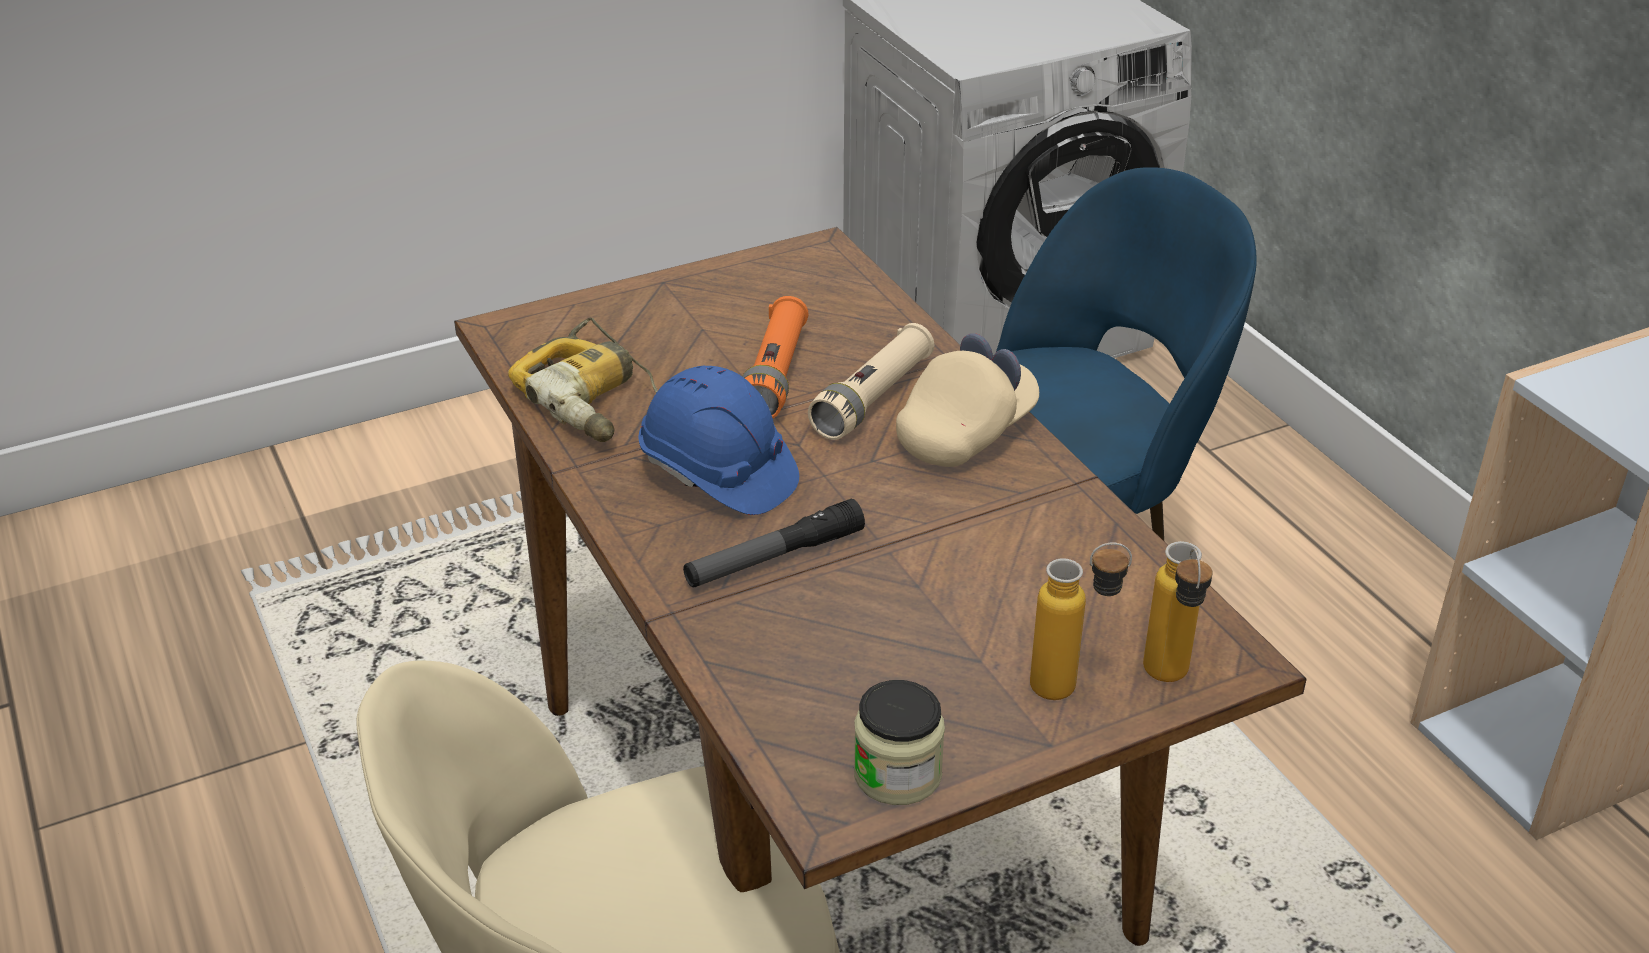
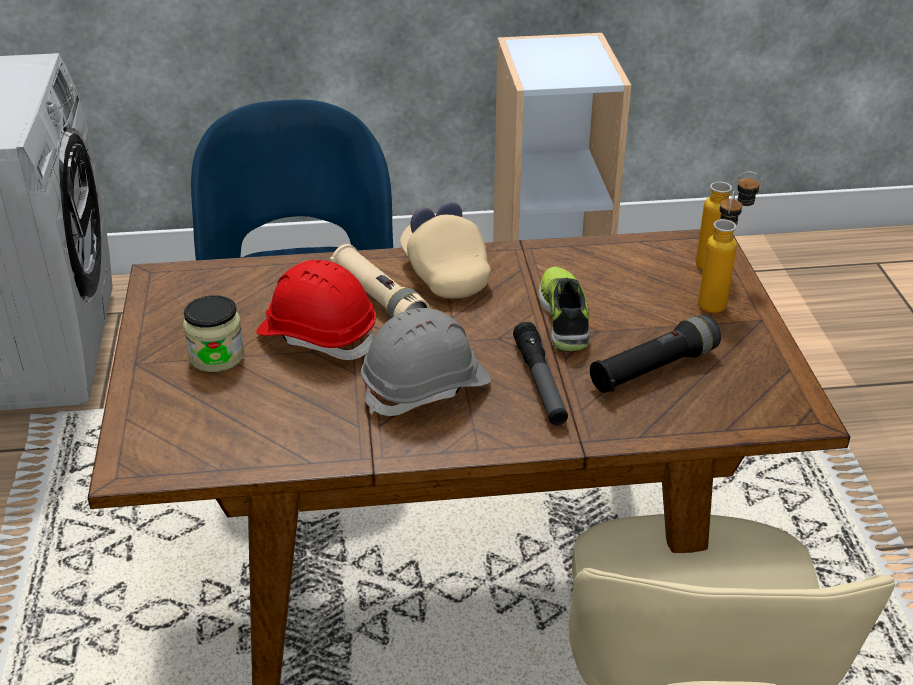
camera: 70 degrees left, 0 degrees up
power drill [508,318,658,442] -> none
blue hard hat [638,366,799,515] -> grey hard hat [361,308,491,416]
orange flashlight [742,296,809,418] -> red hard hat [256,260,376,360]
jar [854,680,945,805] -> jar moved to [183,295,245,372]
none -> shoe [538,267,590,352]
none -> black flashlight [590,314,721,393]

